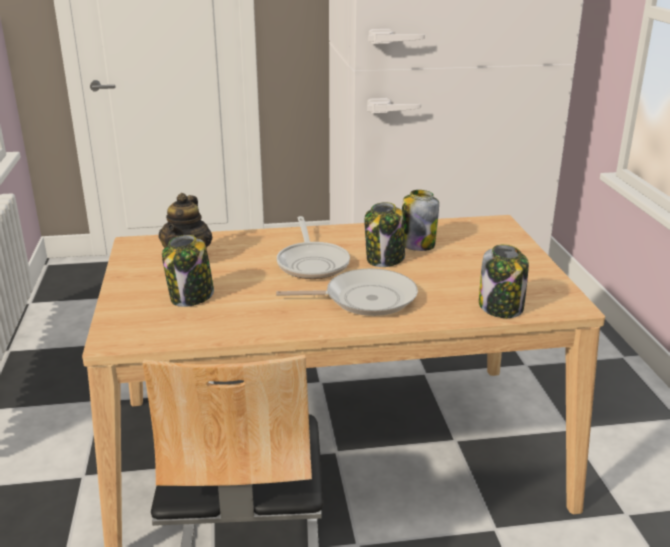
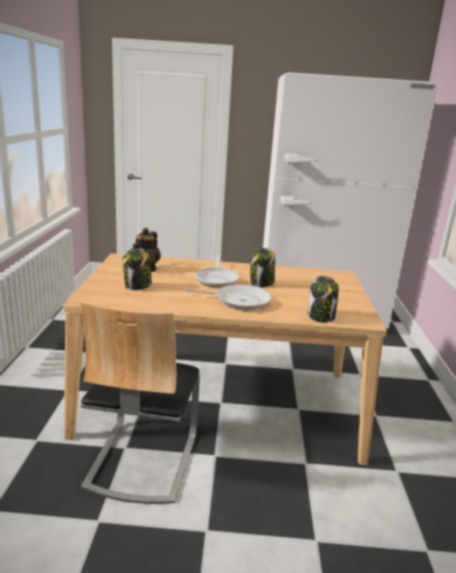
camera: 10 degrees right, 5 degrees down
jar [402,190,439,251] -> none

